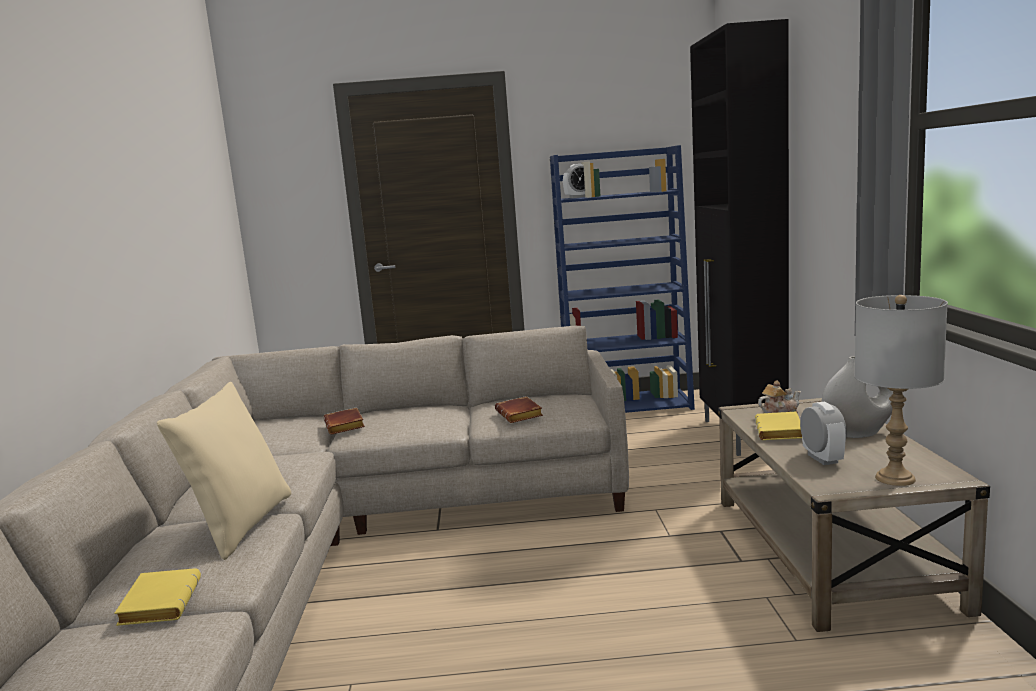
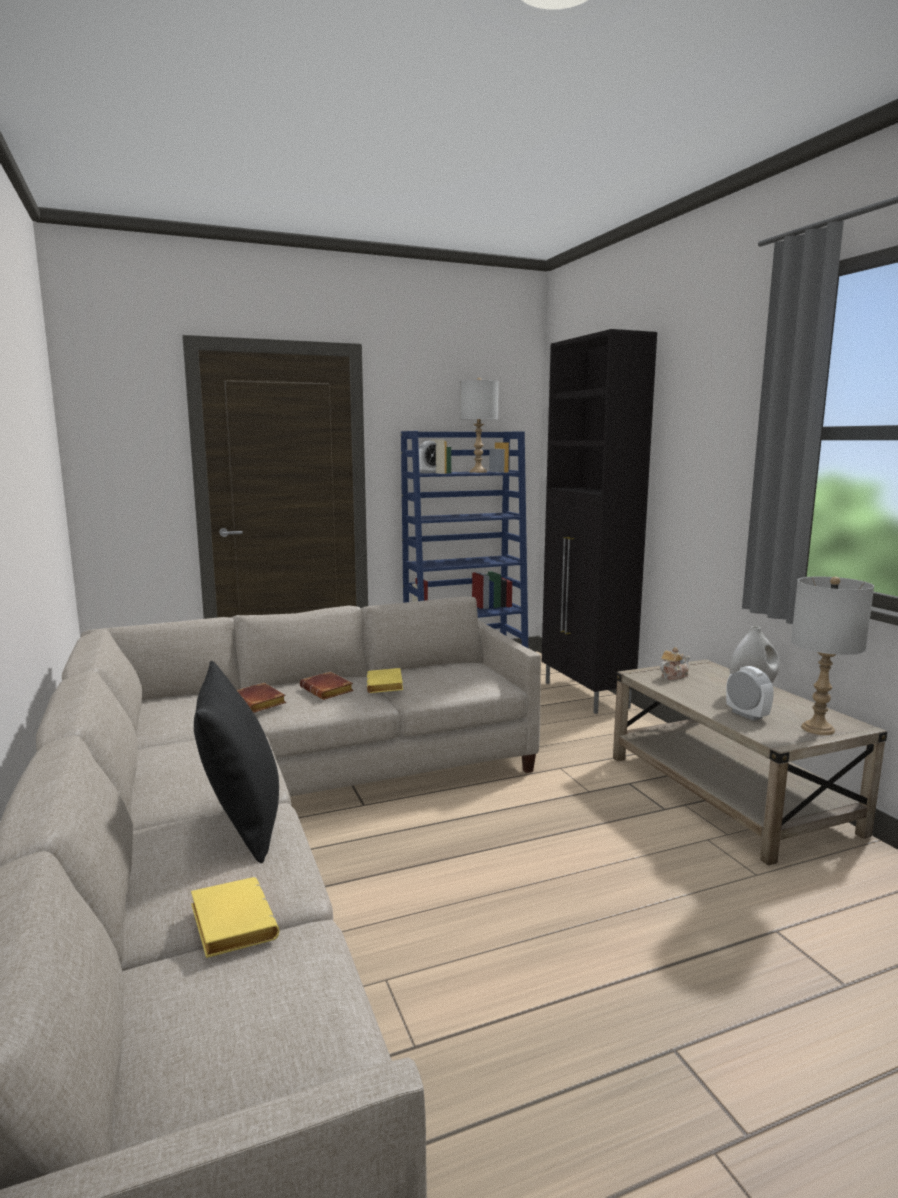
camera: 20 degrees left, 0 degrees up
beige pillow [157,382,291,560] -> black pillow [194,661,279,863]
brown book [495,396,543,423] -> brown book moved to [300,672,354,700]
yellow book [755,412,802,440] -> yellow book moved to [367,668,403,693]
none -> grey table lamp [460,378,499,473]

